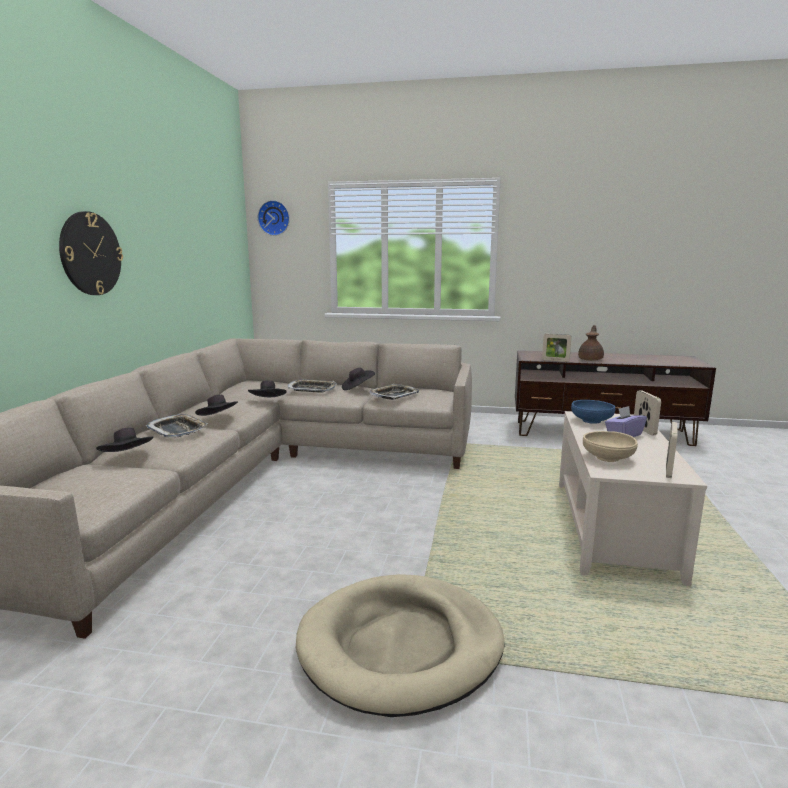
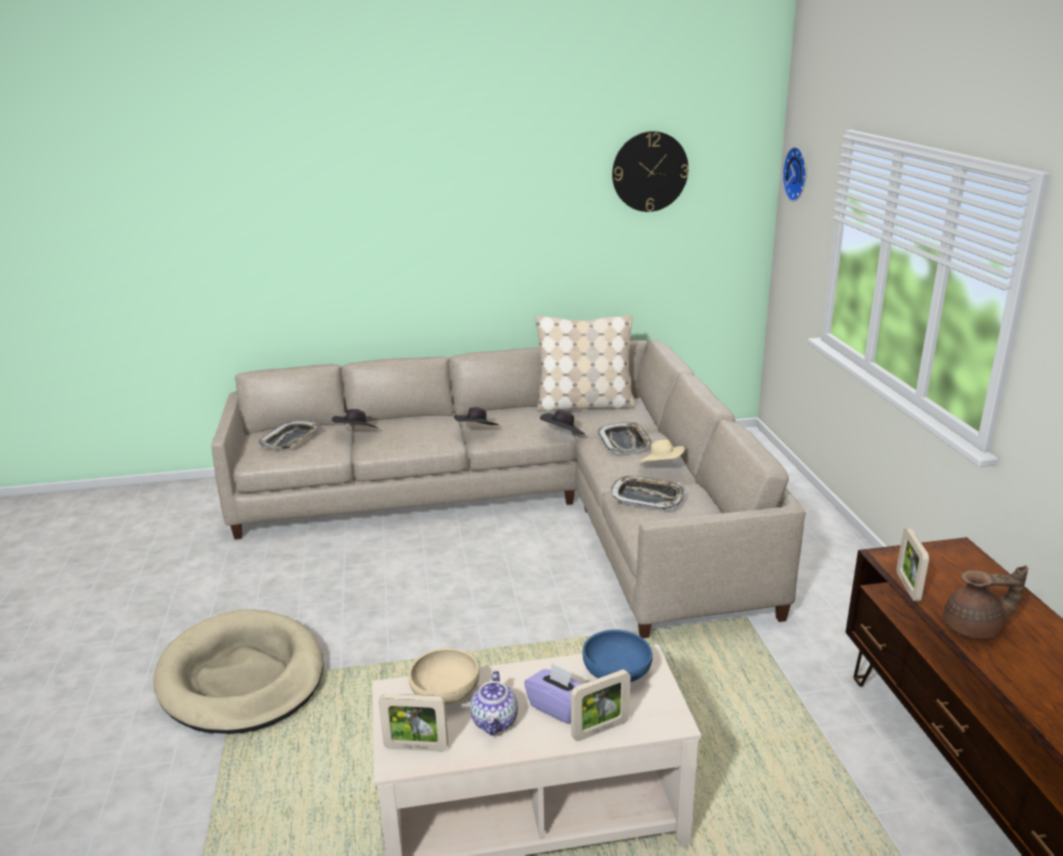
camera: 70 degrees right, 10 degrees up
wall clock [59,211,123,295] -> wall clock moved to [612,131,689,212]
tray [146,414,209,438] -> tray moved to [259,421,320,449]
black hat [342,368,375,390] -> beige hat [638,440,685,463]
none -> teapot [470,671,518,735]
none -> beige pillow [536,315,635,411]

